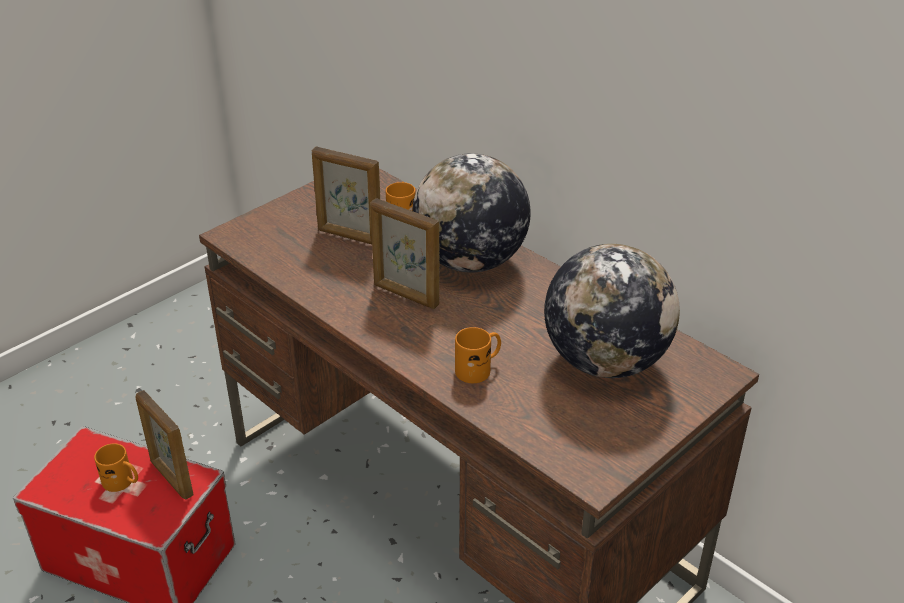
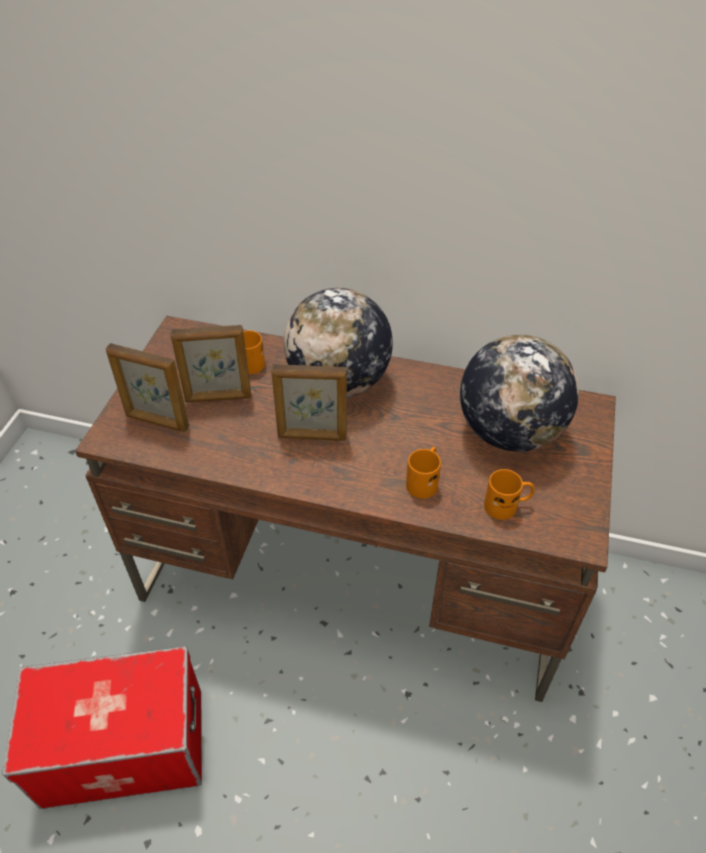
camera: 30 degrees left, 10 degrees up
orange mug [94,443,138,492] -> orange mug moved to [484,469,535,520]
picture frame [136,390,194,499] -> picture frame moved to [106,343,189,432]

